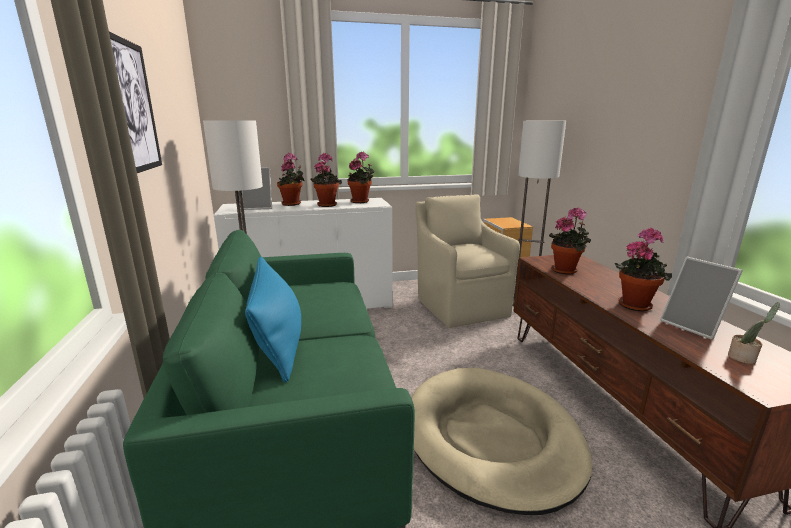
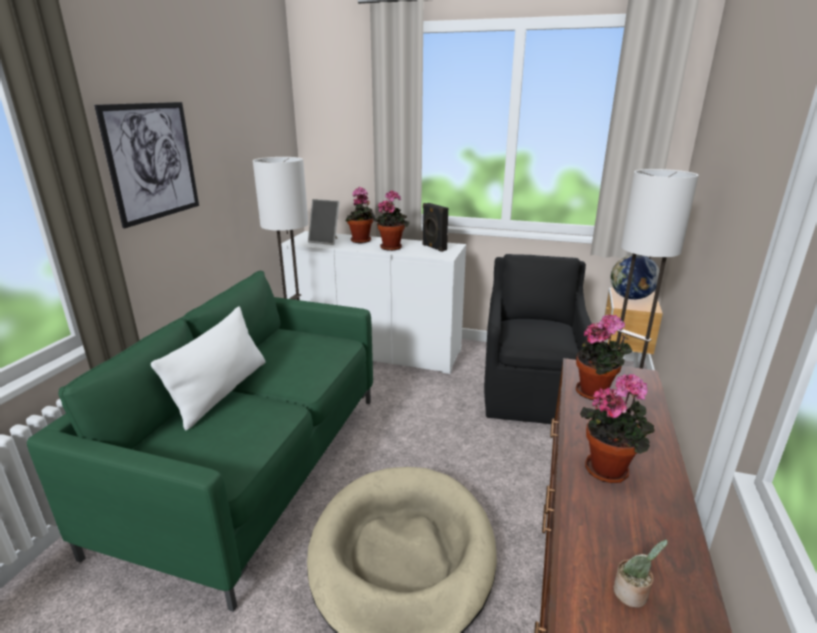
camera: 30 degrees right, 5 degrees up
blue pillow [245,256,301,383] -> white pillow [151,306,266,430]
potted plant [347,152,375,203] -> black speaker [422,203,448,252]
beige armchair [416,194,520,328] -> black armchair [484,254,595,424]
picture frame [660,257,743,340] -> none
none -> globe [611,254,660,299]

